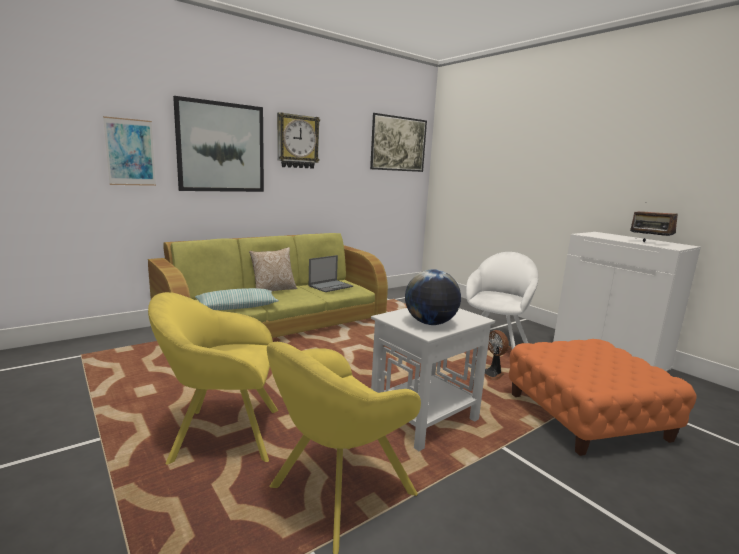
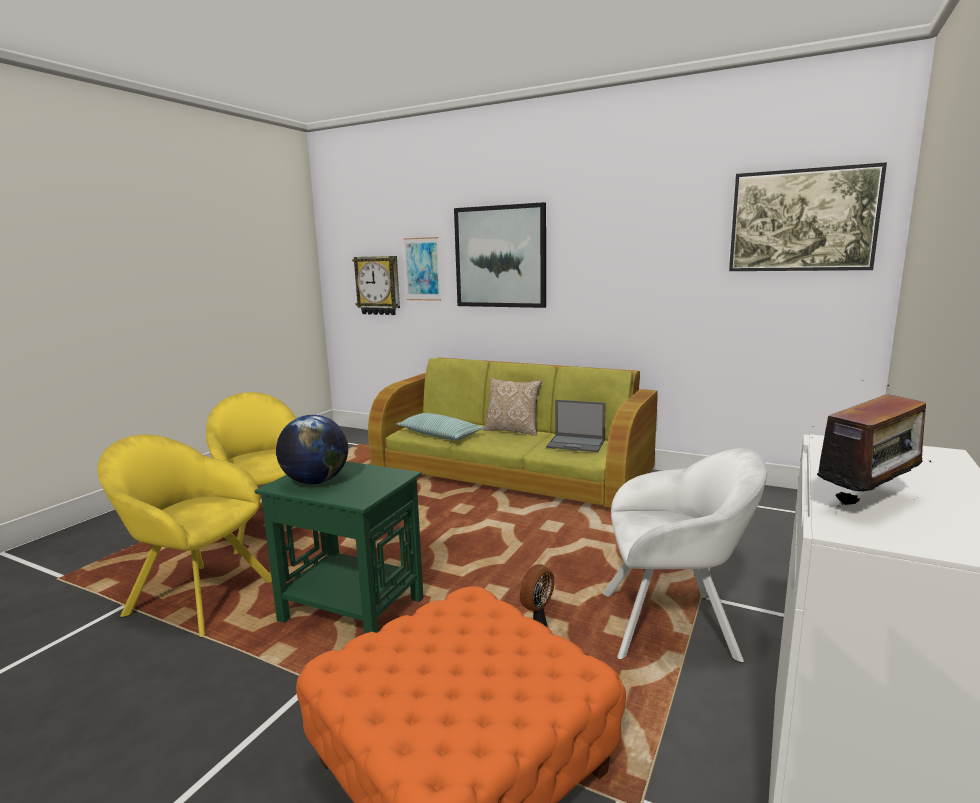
camera: 65 degrees right, 0 degrees up
wall clock [277,112,320,169] -> wall clock moved to [352,256,400,315]
white side table [371,308,495,451] -> green side table [255,461,424,634]
radio [630,202,678,242] -> radio turned 150 degrees counterclockwise [812,380,931,507]

